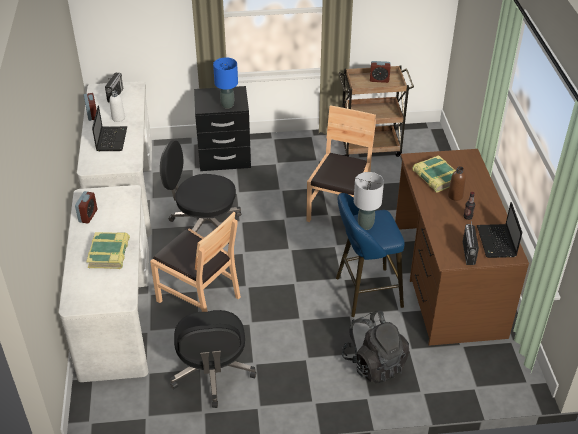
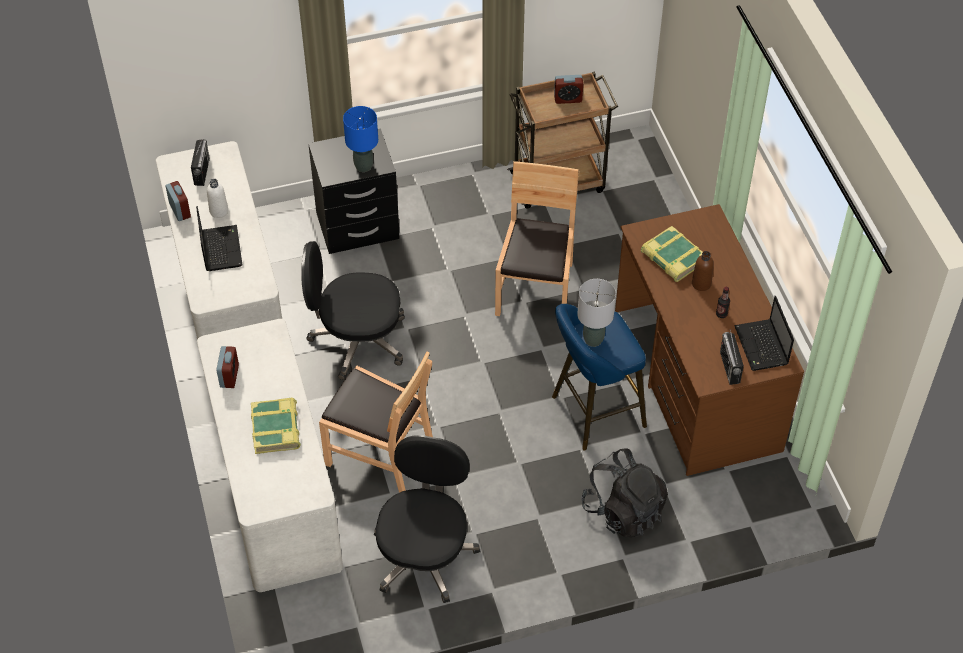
camera: 10 degrees left, 10 degrees up
black office chair [170,310,256,408] -> black office chair turned 150 degrees counterclockwise [374,435,481,603]

